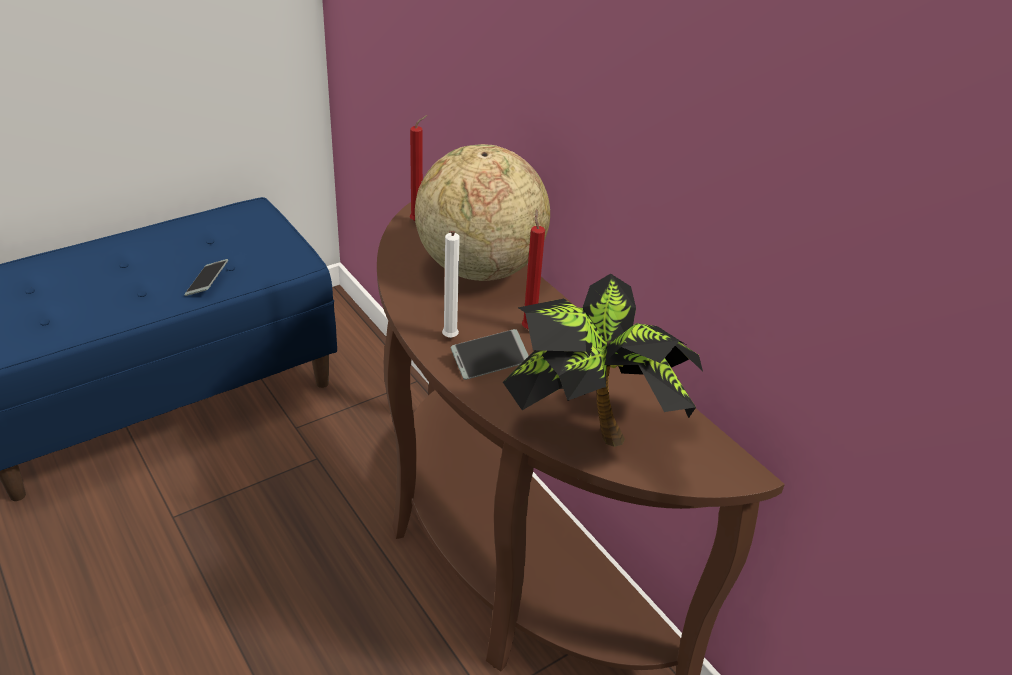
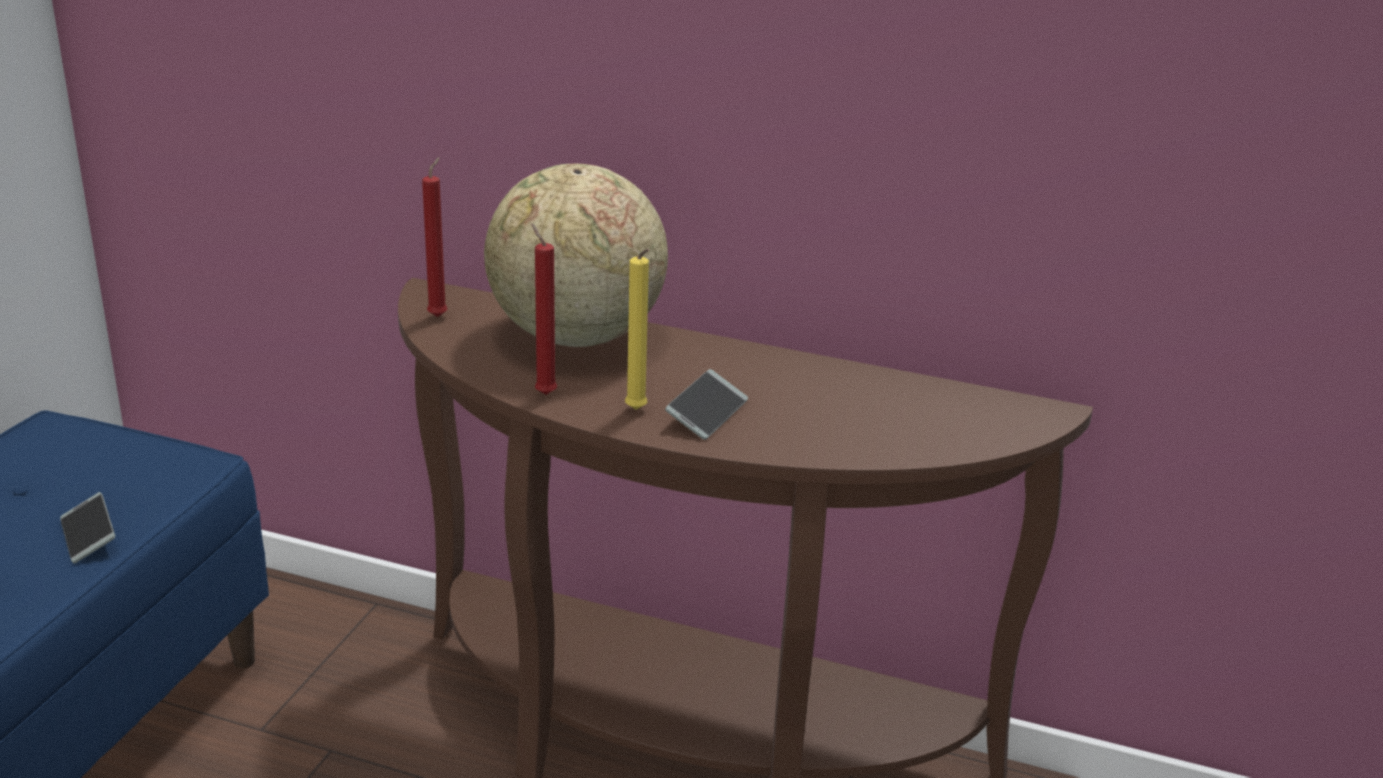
camera: 35 degrees left, 10 degrees down
white candle [442,231,460,338] -> yellow candle [625,249,649,410]
potted plant [503,274,703,447] -> none
red candle [522,209,545,329] -> red candle moved to [531,223,557,395]

